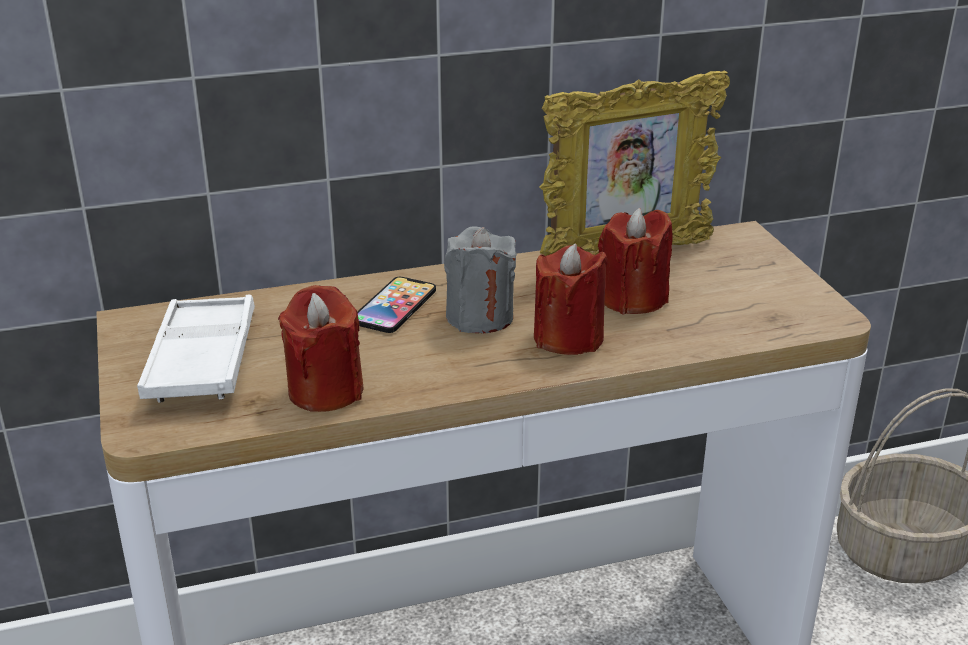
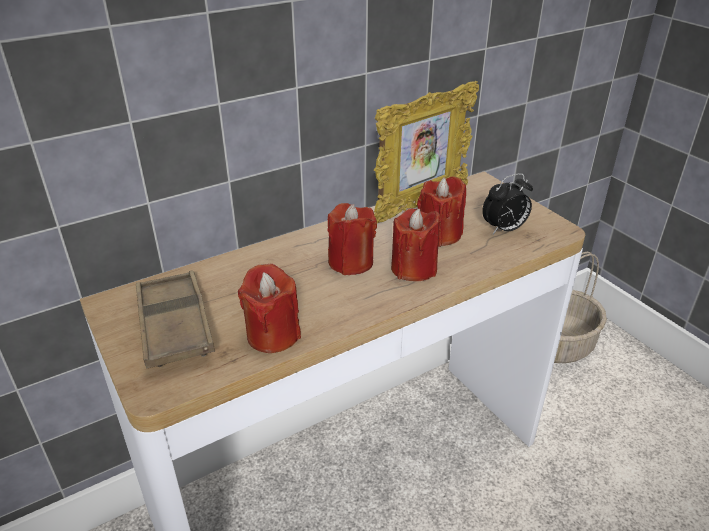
camera: 15 degrees left, 5 degrees up
white tray [137,295,255,403] -> brown tray [136,270,215,369]
phone [357,277,436,333] -> none
grey candle [444,226,517,334] -> red candle [327,203,377,275]
none -> alarm clock [482,173,533,234]

